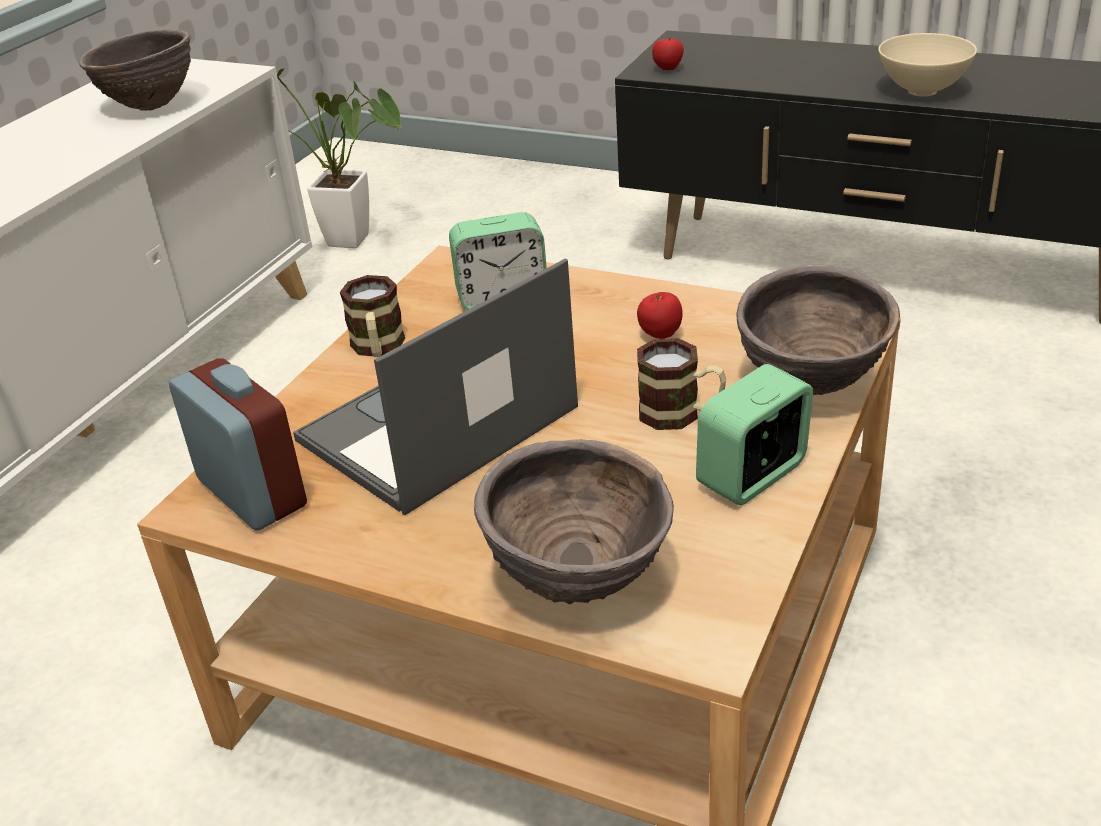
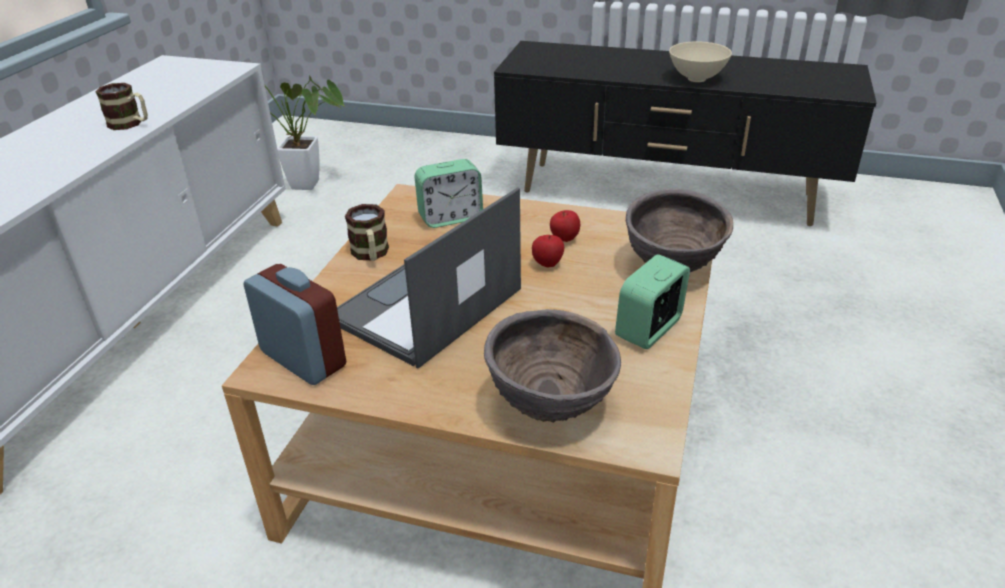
camera: 10 degrees left, 0 degrees up
brown bowl [79,29,191,111] -> none
mug [637,338,726,430] -> mug moved to [96,83,148,130]
apple [652,37,684,70] -> apple moved to [532,235,564,268]

